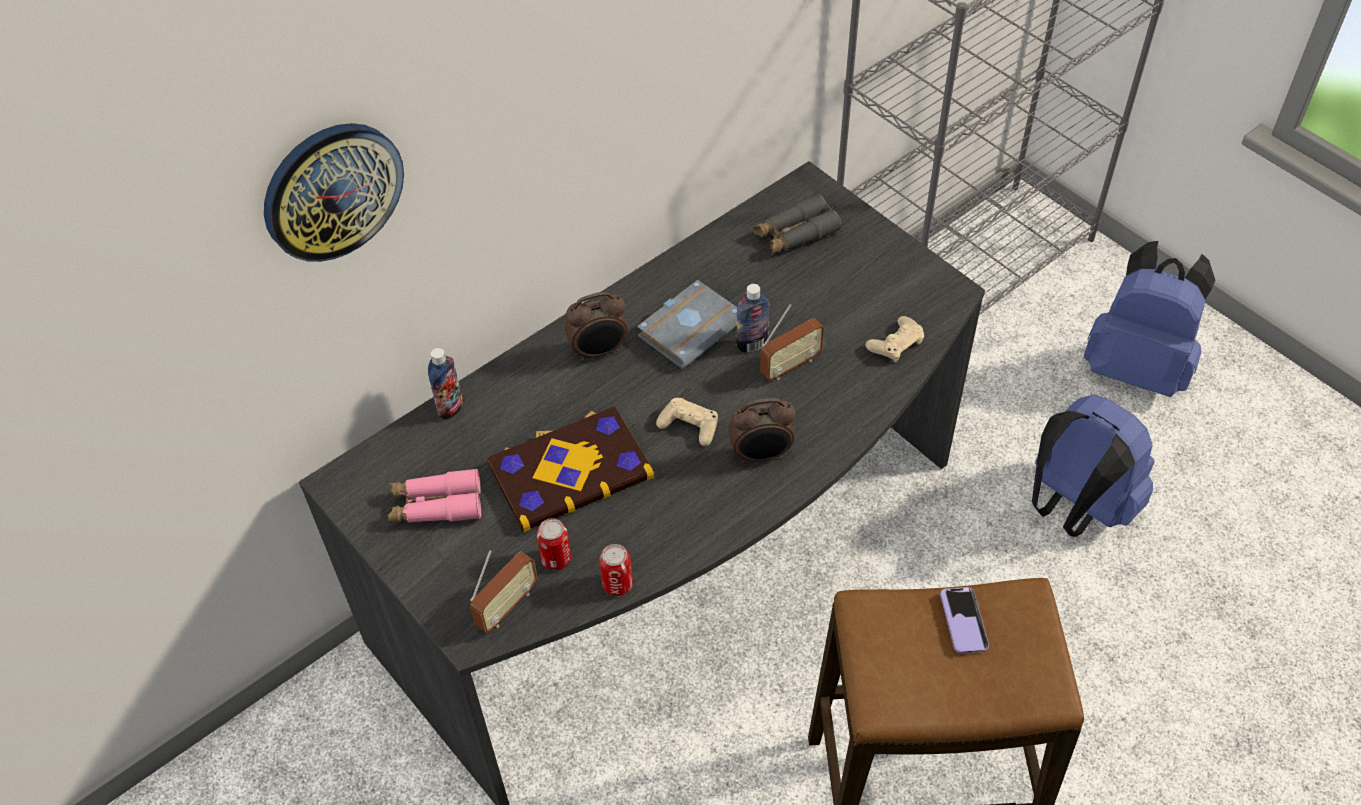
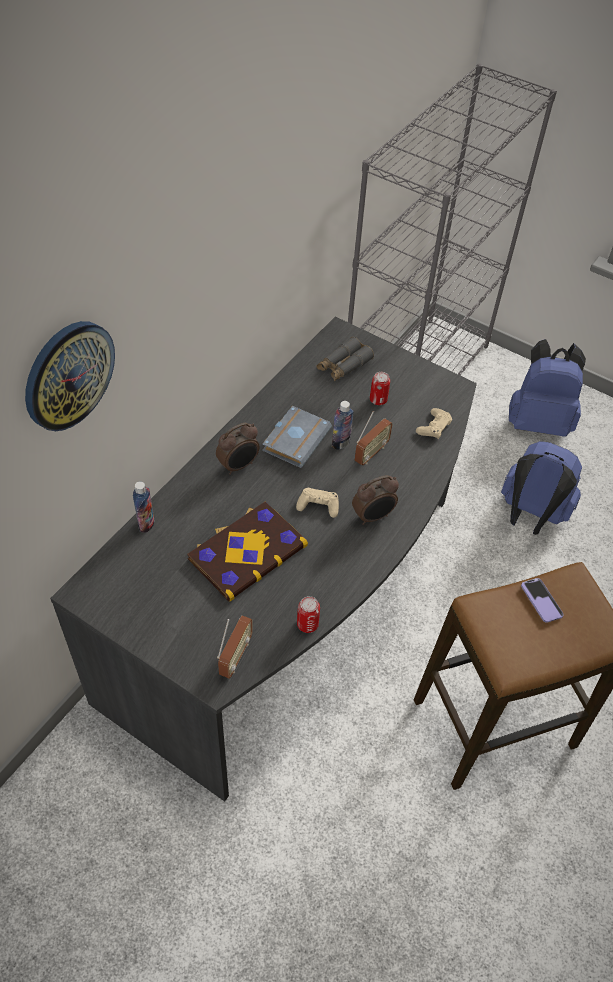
camera: 20 degrees left, 0 degrees up
pink binoculars [388,468,481,523] -> none
can [537,518,571,570] -> can moved to [370,372,390,405]

